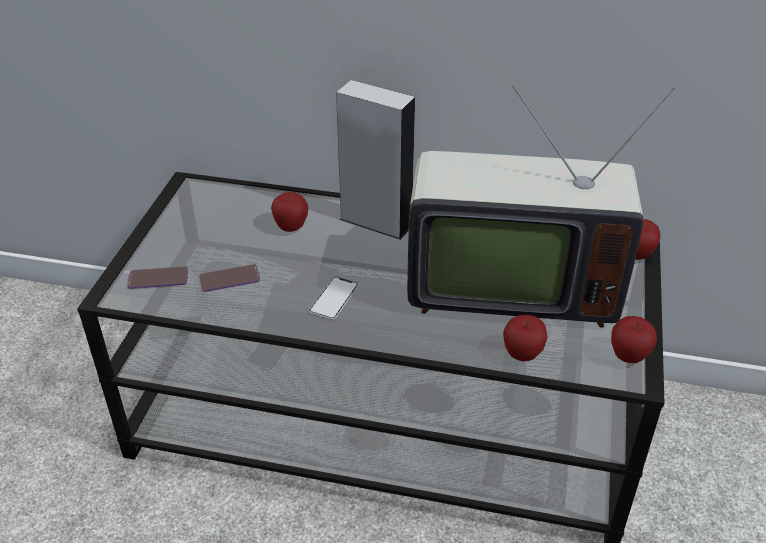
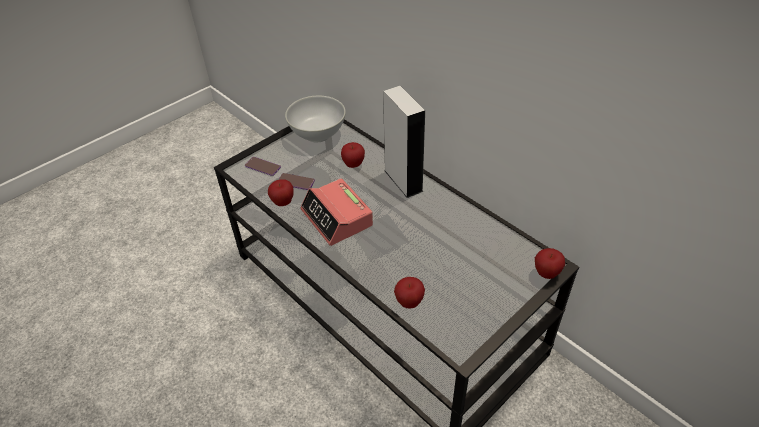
camera: 35 degrees right, 5 degrees up
phone [309,277,359,320] -> alarm clock [300,178,373,246]
television [407,85,676,328] -> none
apple [611,316,657,363] -> apple moved to [268,179,294,206]
none -> white bowl [285,96,346,142]

